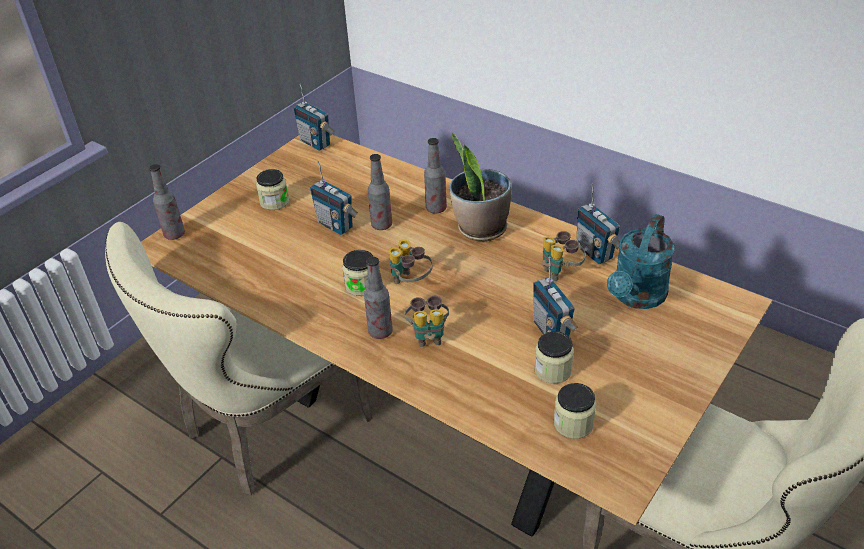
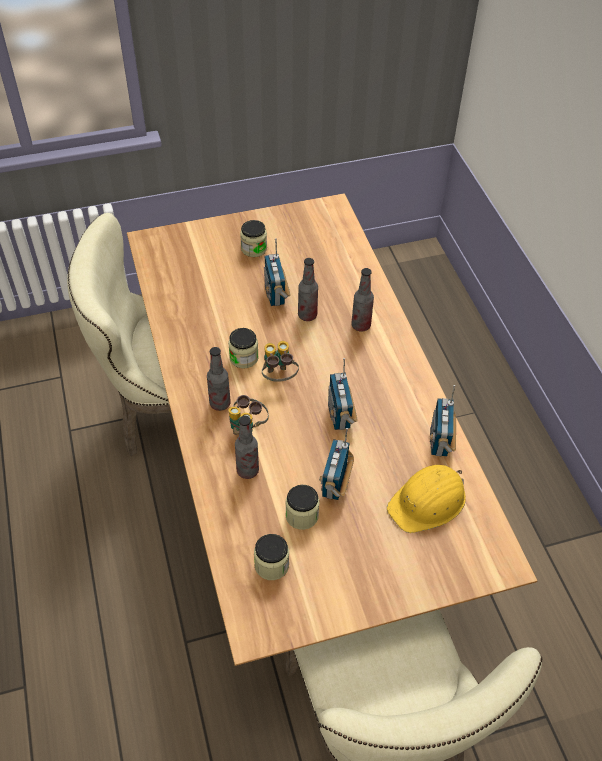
camera: 35 degrees right, 10 degrees up
bottle [149,164,185,240] -> bottle moved to [235,416,259,479]
radio [293,84,334,151] -> radio moved to [328,358,358,430]
potted plant [450,132,512,242] -> none
binoculars [542,231,586,281] -> none
turquoise watering can [607,214,675,309] -> yellow hard hat [387,465,466,533]

